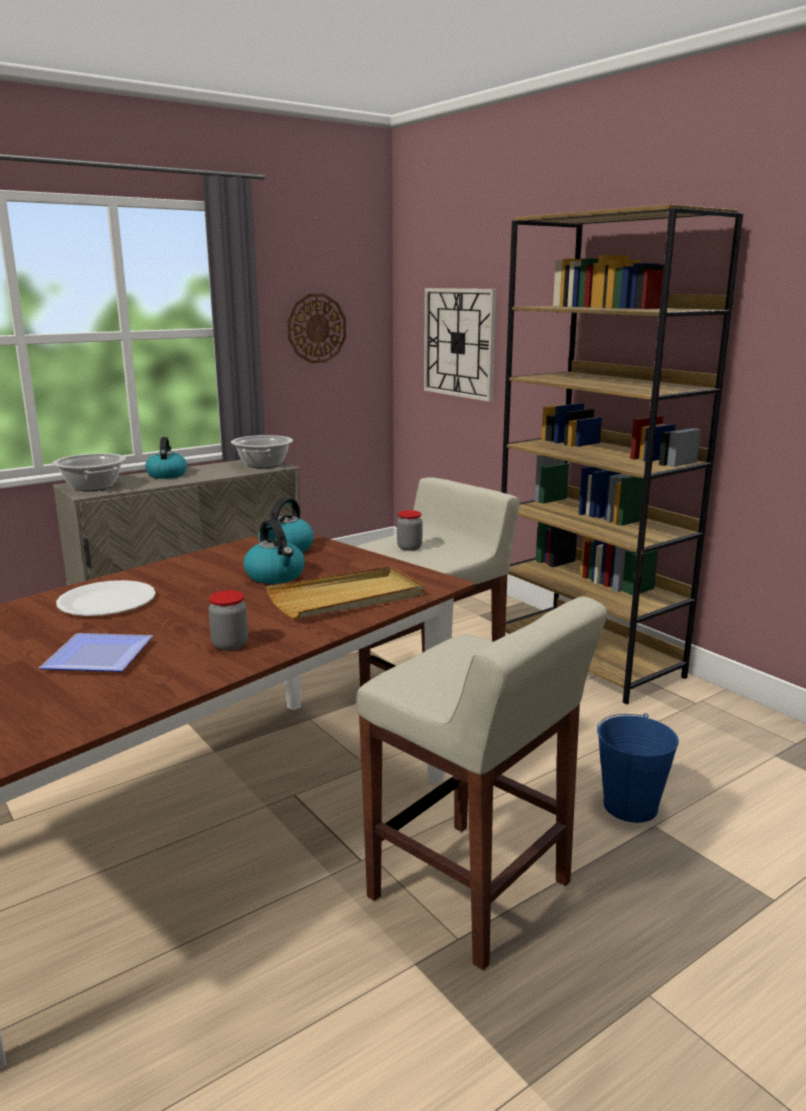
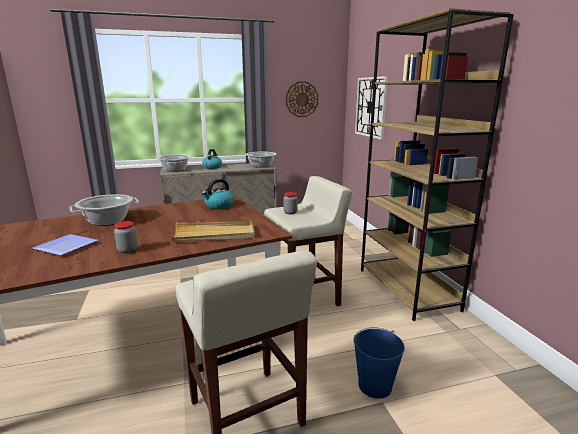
camera: 20 degrees right, 0 degrees up
white plate [56,580,156,616] -> cooking pot [70,194,139,226]
kettle [244,519,305,584] -> none

